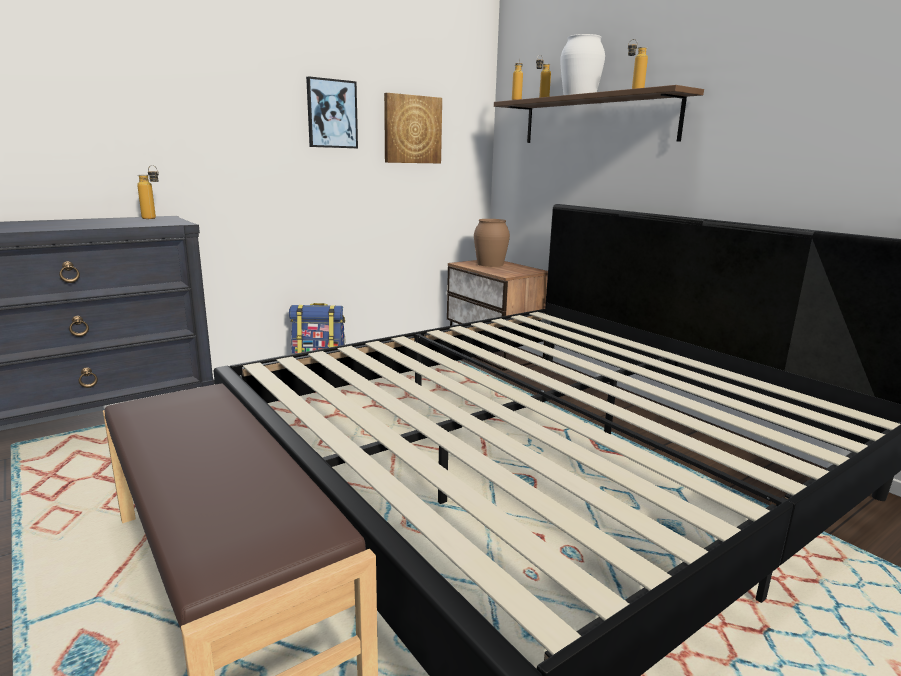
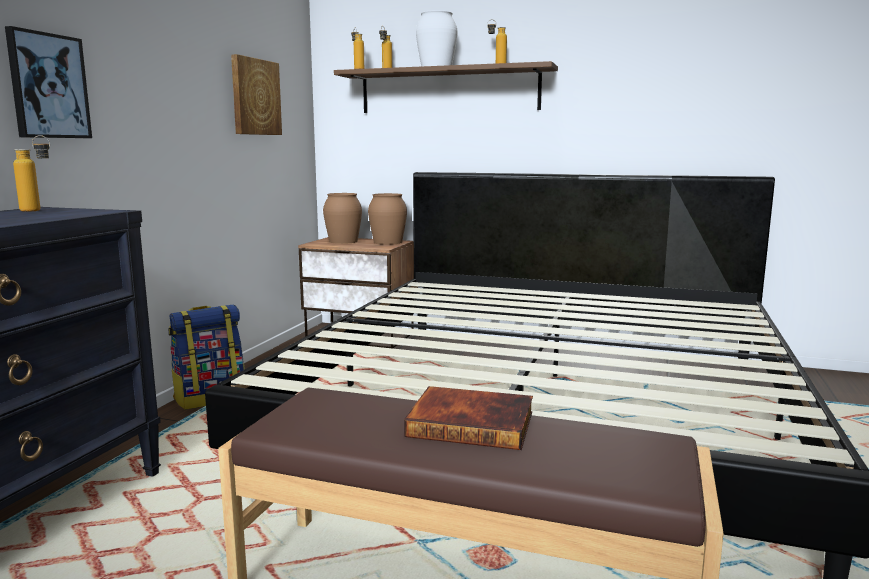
camera: 35 degrees left, 5 degrees down
picture [306,76,358,148] -> picture moved to [5,26,92,138]
none -> brown vase [368,193,407,245]
none -> book [404,386,533,450]

